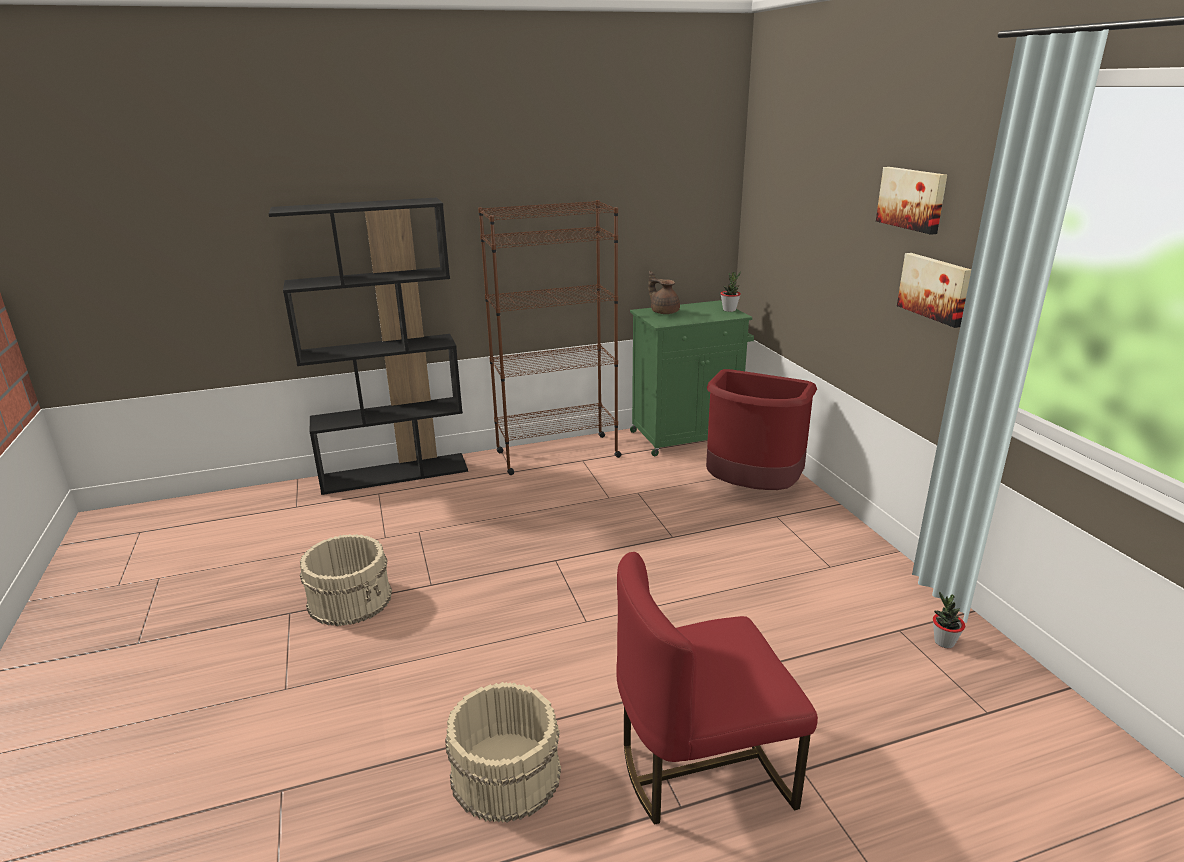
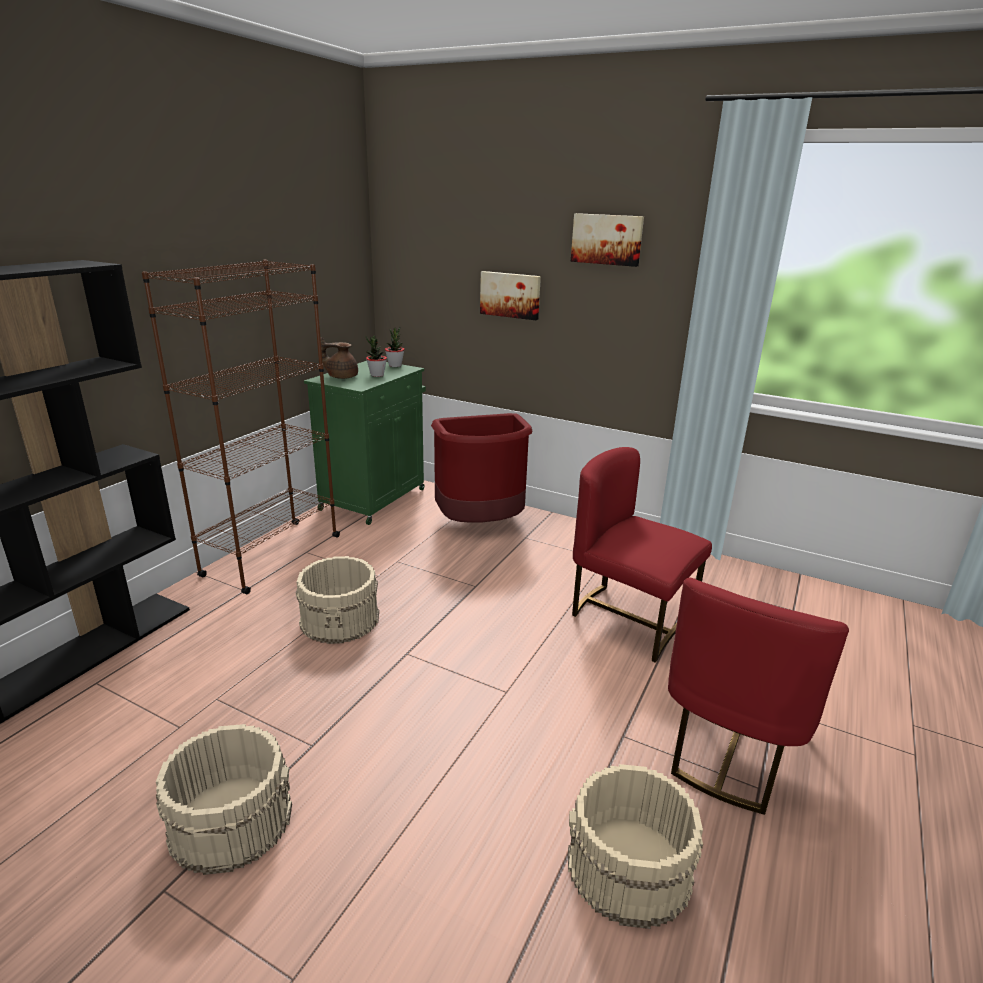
camera: 45 degrees left, 0 degrees up
picture [897,253,971,328] -> picture moved to [480,271,541,320]
potted plant [933,592,965,648] -> potted plant moved to [365,335,387,377]
none -> beige bucket [296,556,379,644]
none -> red chair [572,447,712,663]

